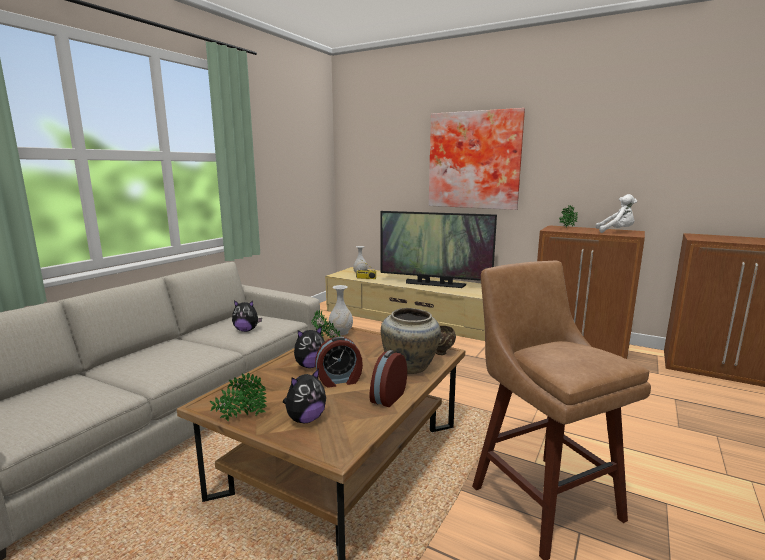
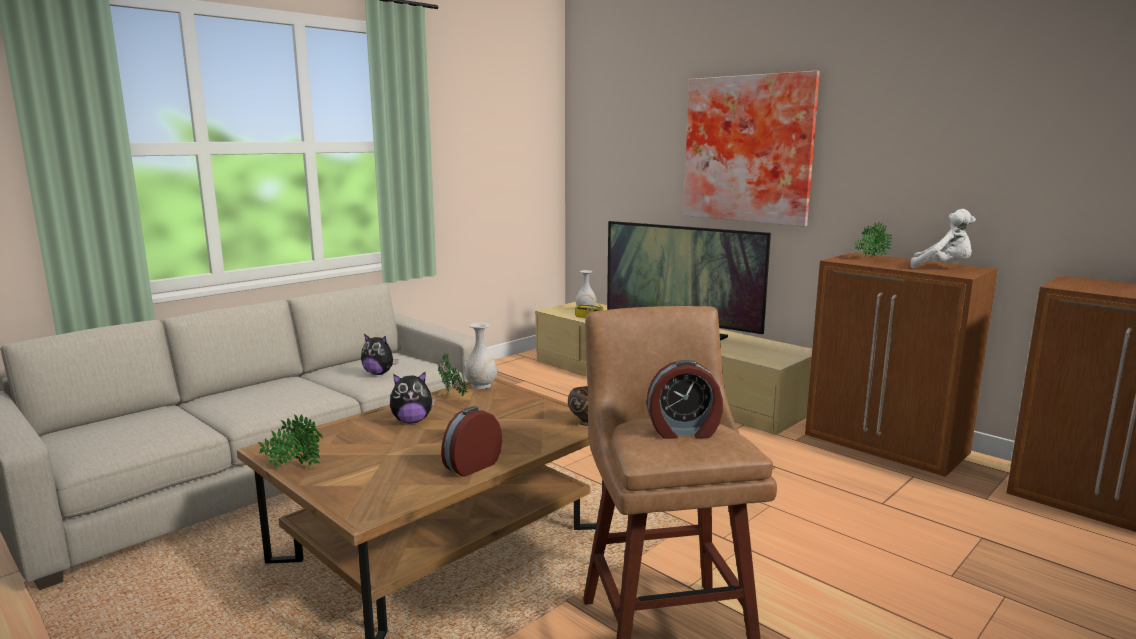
camera: 15 degrees right, 0 degrees up
plush toy [283,368,326,423] -> none
alarm clock [315,336,363,388] -> alarm clock moved to [647,360,723,439]
beige vase [381,308,441,374] -> none

